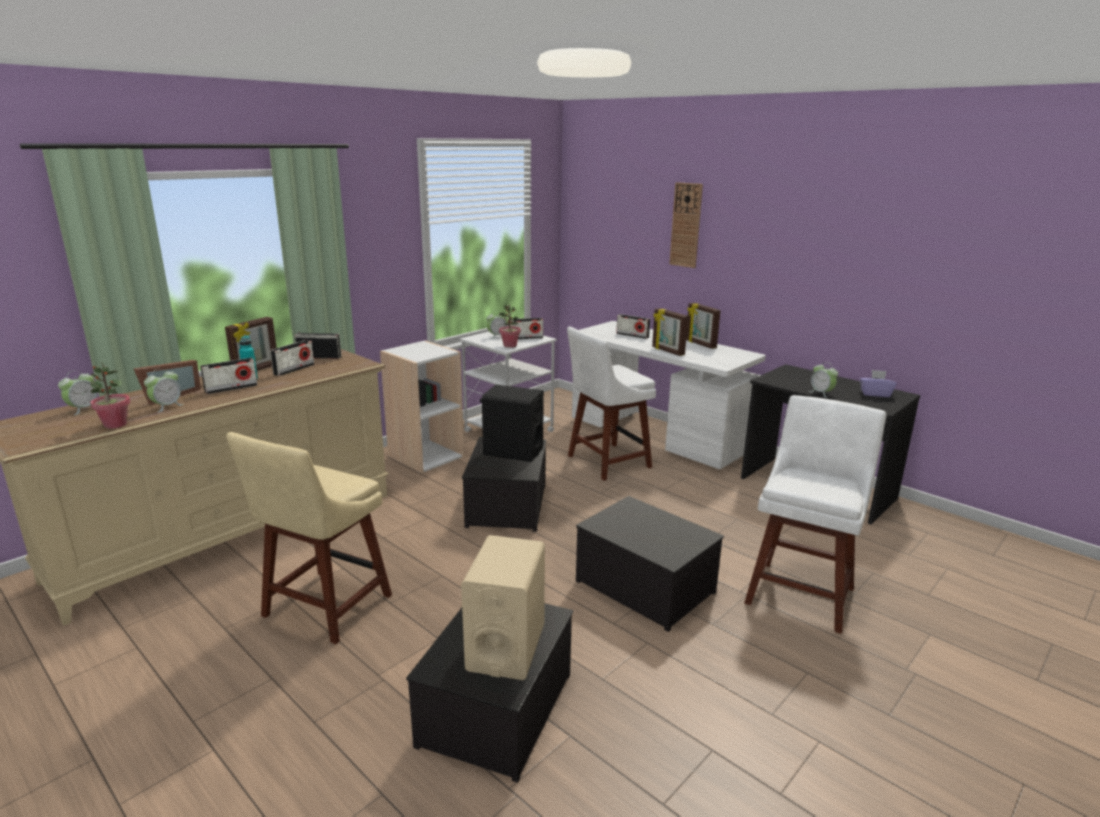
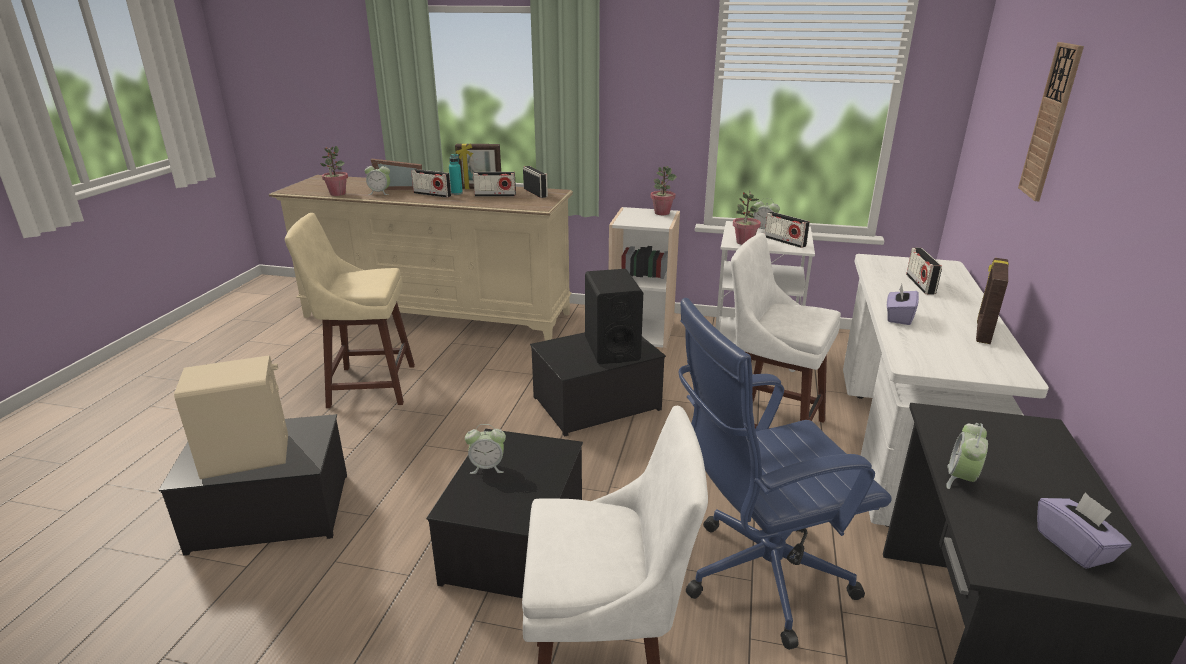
camera: 60 degrees right, 5 degrees up
alarm clock [58,370,98,415] -> alarm clock moved to [465,424,506,474]
picture frame [652,308,688,356] -> purple tissue box [887,284,919,325]
none -> potted plant [651,166,677,215]
none -> blue office chair [679,298,892,650]

